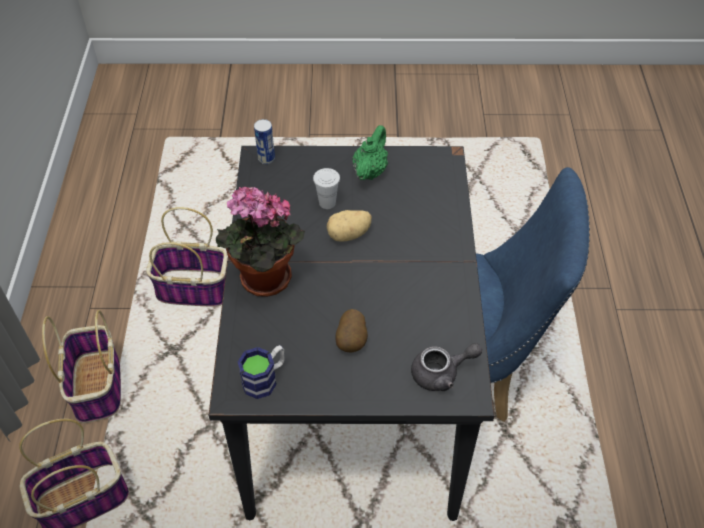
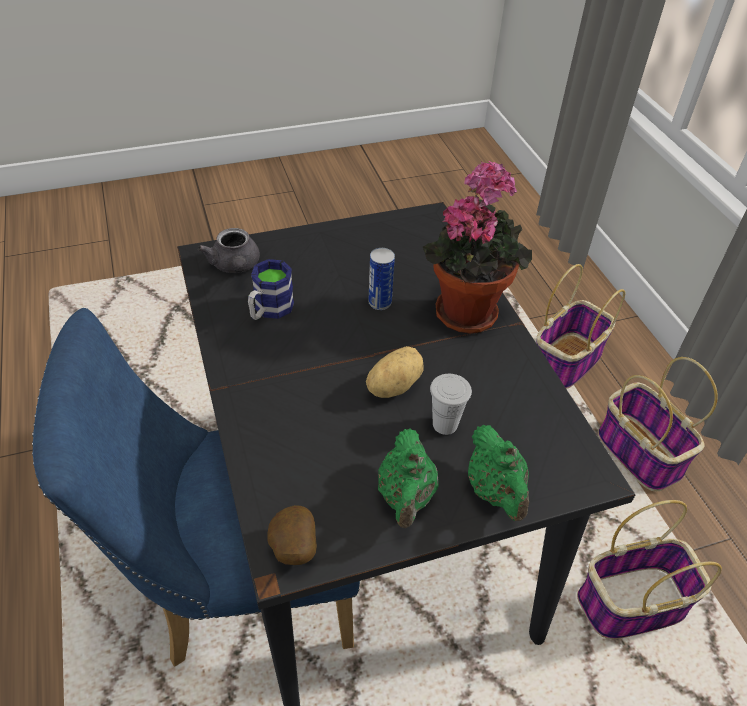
camera: 160 degrees right, 5 degrees down
mug [238,345,284,399] -> mug moved to [248,259,294,320]
can [254,119,275,164] -> can moved to [368,248,395,310]
potato [336,309,368,353] -> potato moved to [267,505,317,565]
grey teapot [411,343,482,391] -> grey teapot turned 75 degrees counterclockwise [198,228,260,273]
none -> green teapot [468,425,529,521]

